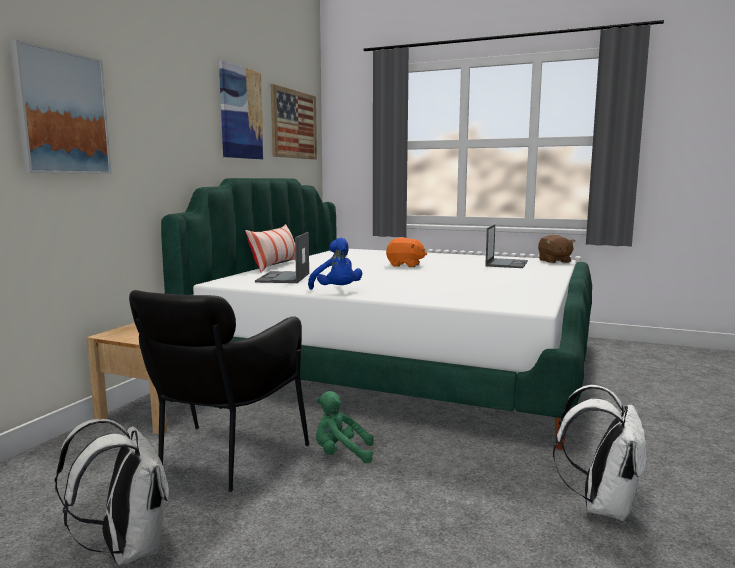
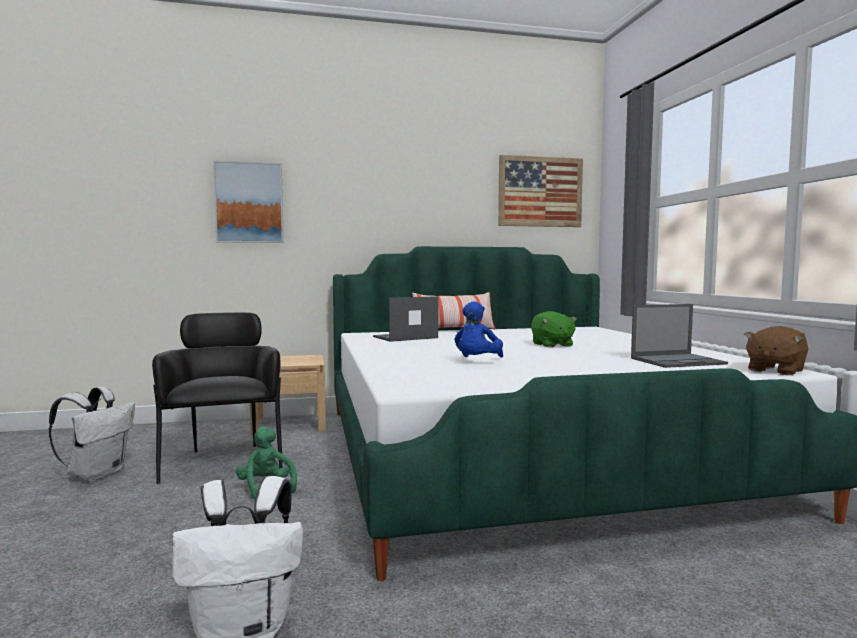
camera: 55 degrees right, 5 degrees down
black armchair [129,290,309,492] -> black armchair turned 90 degrees clockwise [152,312,282,484]
picture [219,60,264,159] -> none
blue plush toy [308,238,362,290] -> blue plush toy moved to [454,301,503,357]
orange plush toy [386,238,427,267] -> green plush toy [531,311,577,348]

